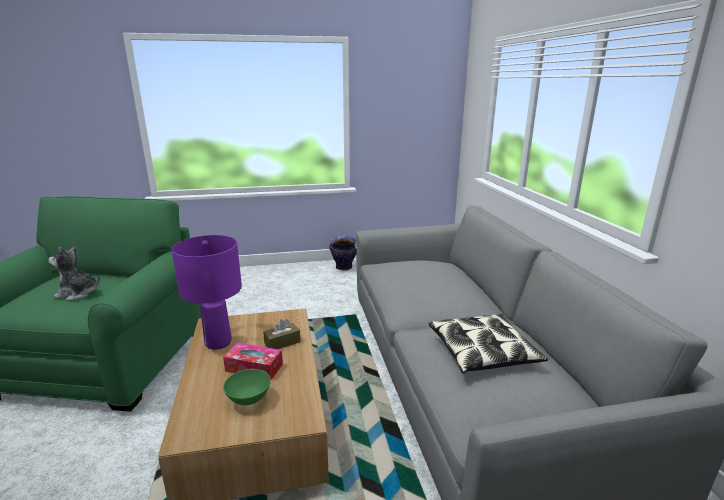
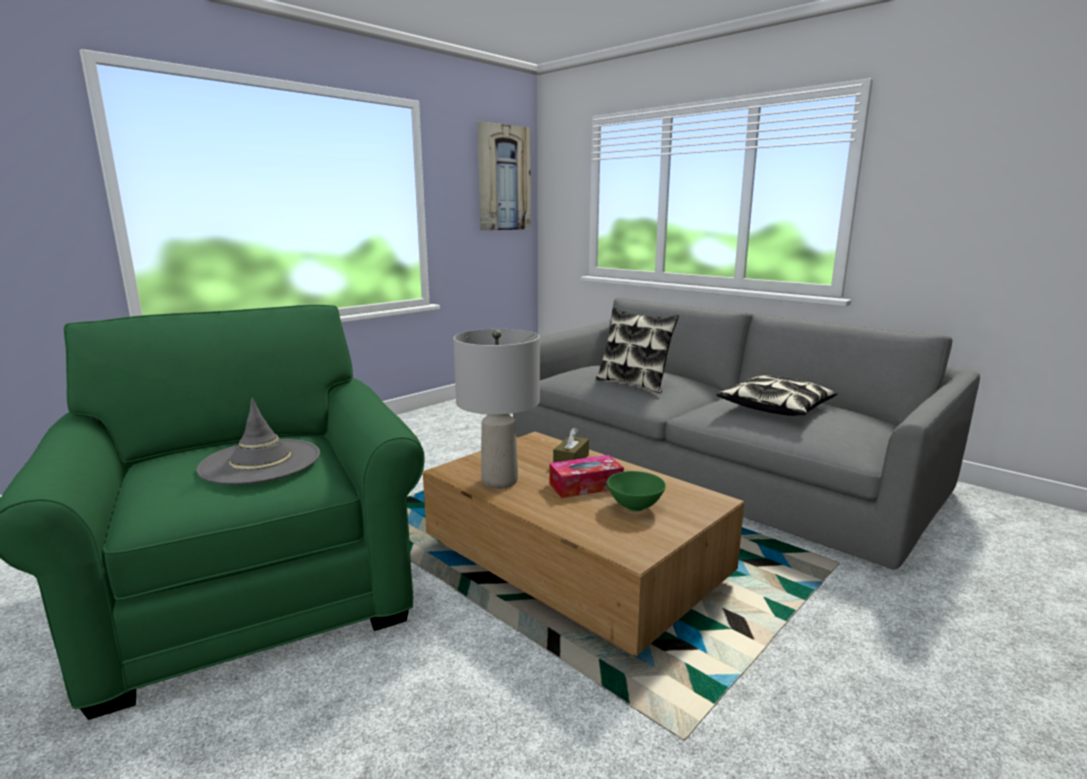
camera: 35 degrees left, 5 degrees down
plush toy [48,246,100,301] -> grey hat [196,398,320,485]
purple table lamp [172,235,242,350] -> grey table lamp [453,329,540,489]
vase [329,236,357,270] -> none
none -> picture [477,121,531,231]
none -> pillow [596,307,679,393]

